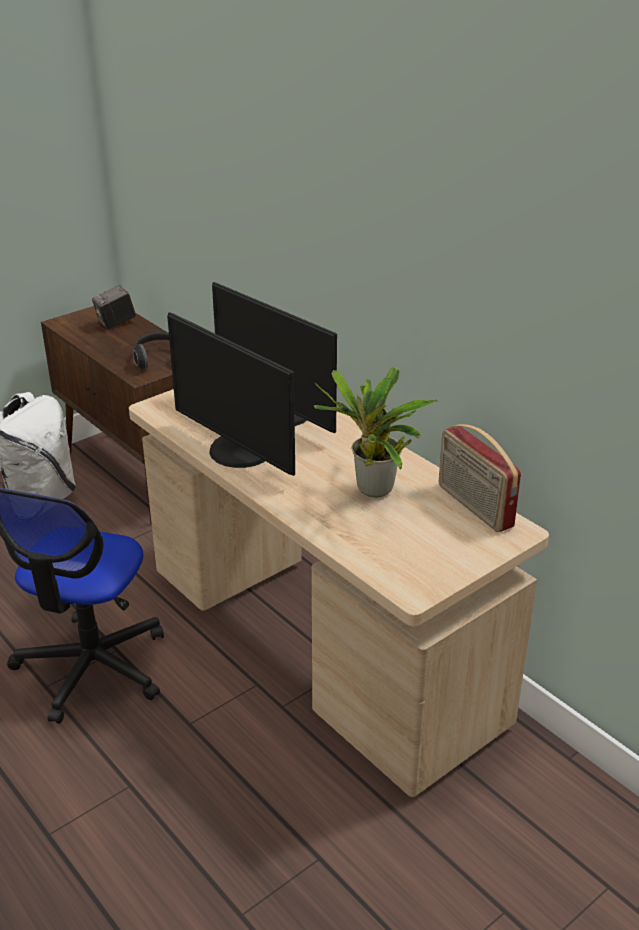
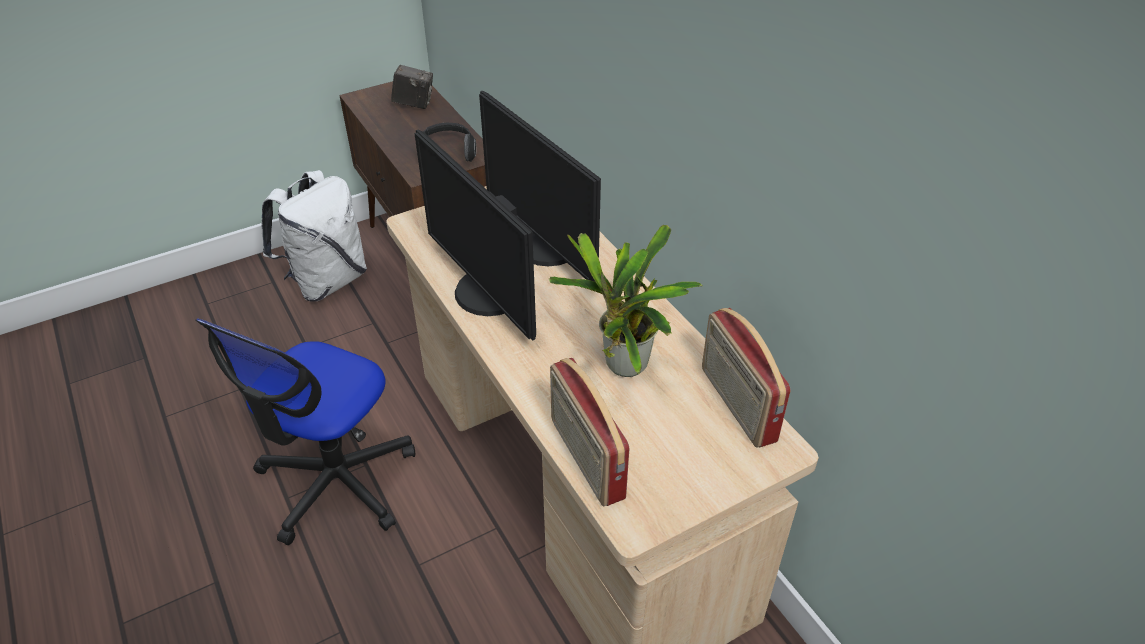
camera: 10 degrees right, 10 degrees up
camera [92,285,136,329] -> camera turned 150 degrees counterclockwise [391,65,433,109]
none -> radio [550,358,630,506]

